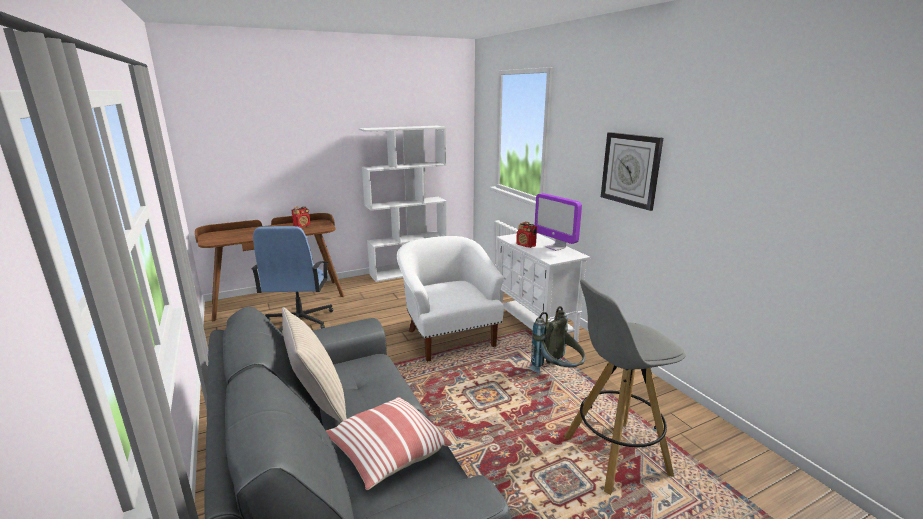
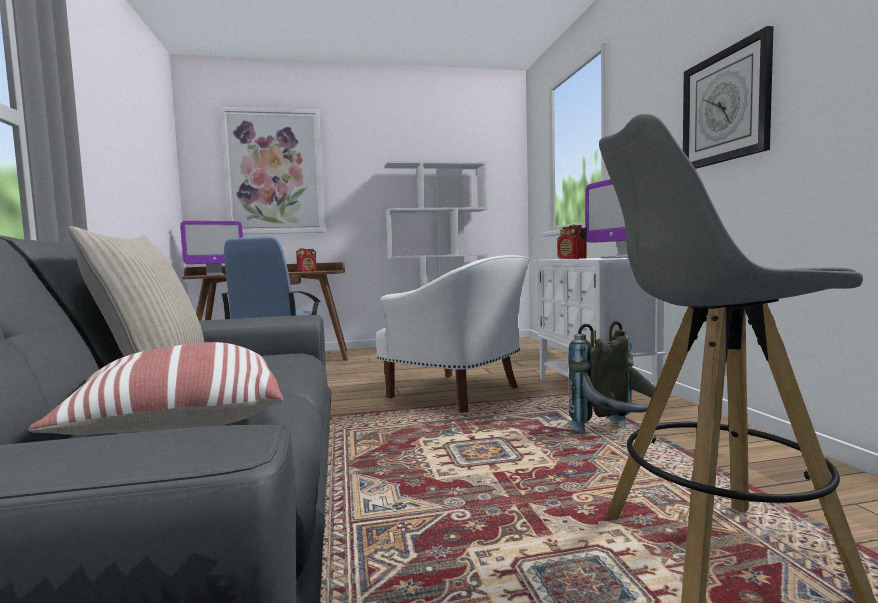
camera: 15 degrees right, 15 degrees down
white armchair [397,236,504,362] -> white armchair turned 135 degrees clockwise [376,255,529,413]
none -> monitor [180,221,243,275]
none -> picture [220,107,326,234]

